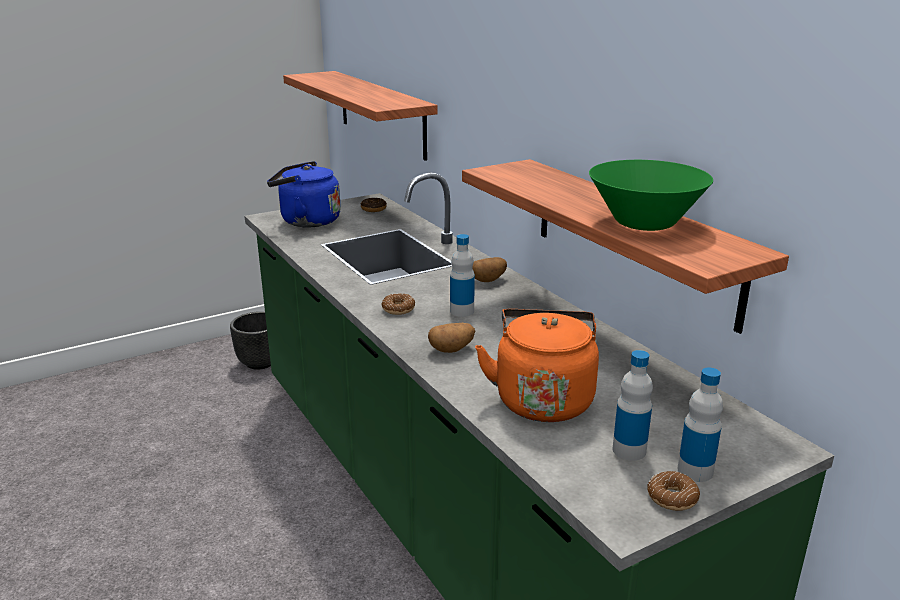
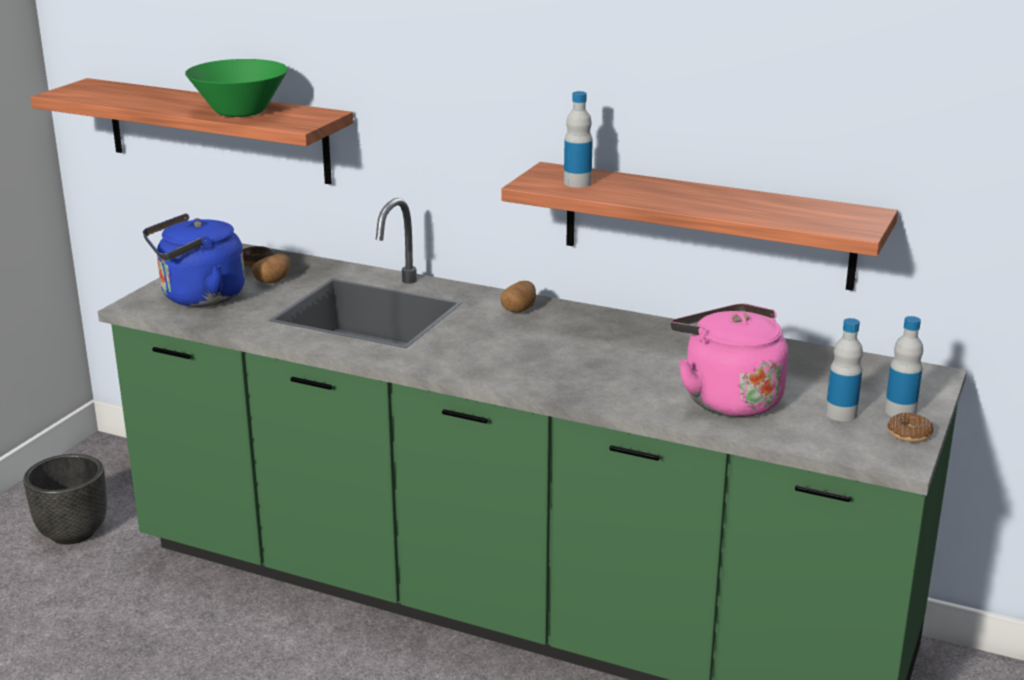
camera: 35 degrees left, 0 degrees up
donut [381,293,415,315] -> none
potato [428,323,475,353] -> potato moved to [252,254,291,283]
bottle [450,234,475,317] -> bottle moved to [564,91,593,188]
orange kettle [475,309,599,422] -> pink kettle [671,303,788,417]
green bowl [589,160,713,231] -> green bowl moved to [185,59,288,117]

